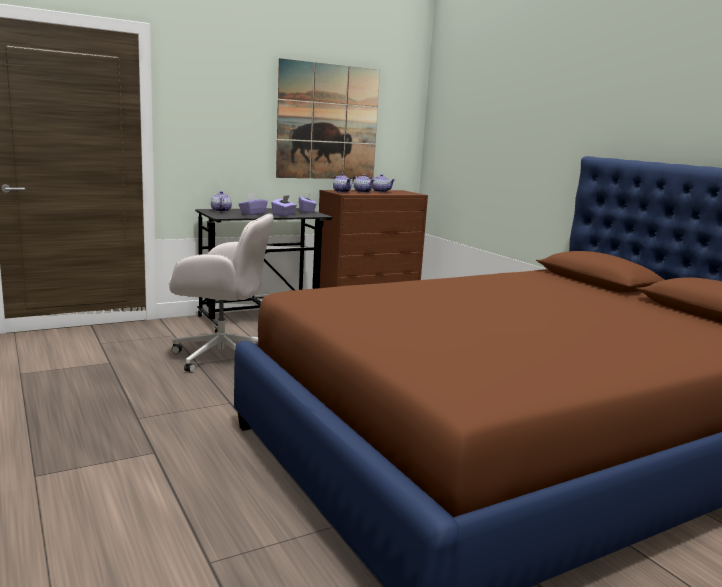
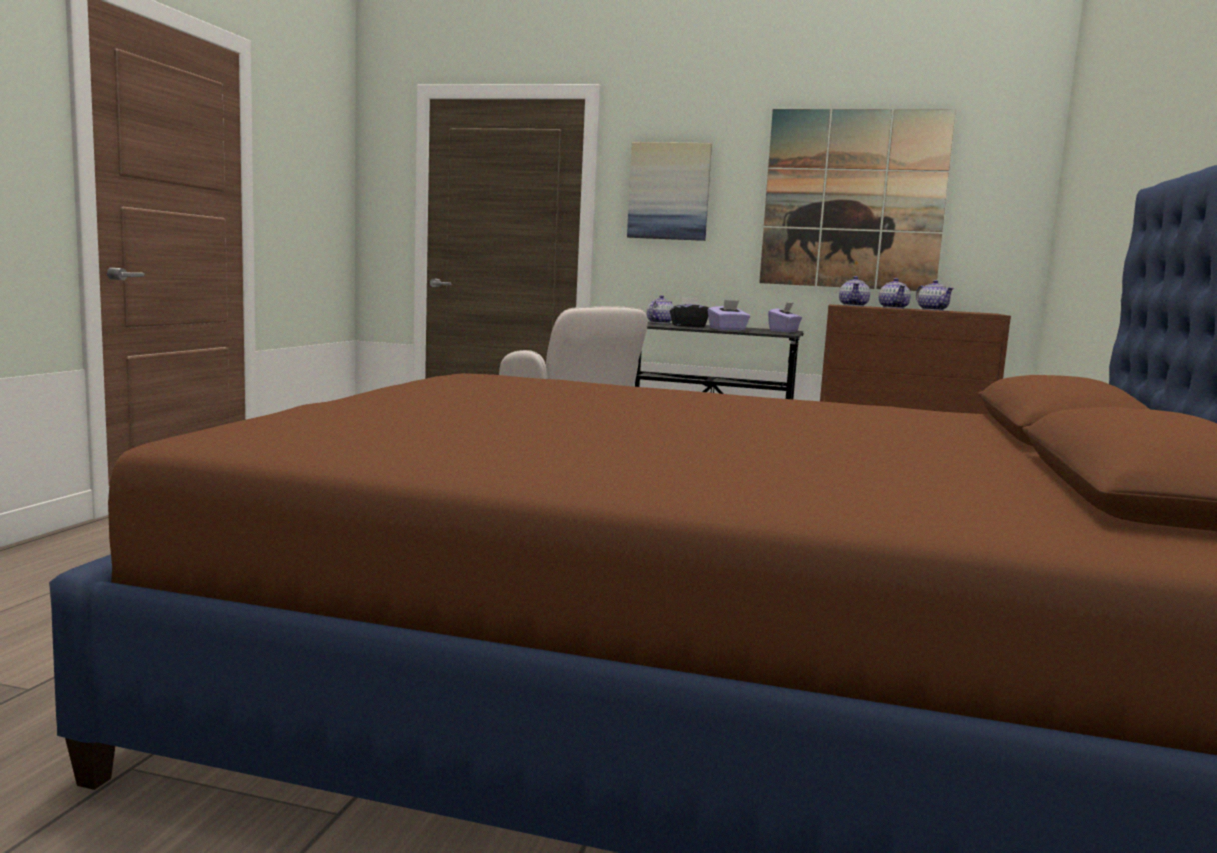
camera: 45 degrees right, 5 degrees down
purple tissue box [239,193,268,215] -> black tissue box [670,297,709,327]
none -> picture [627,142,712,241]

